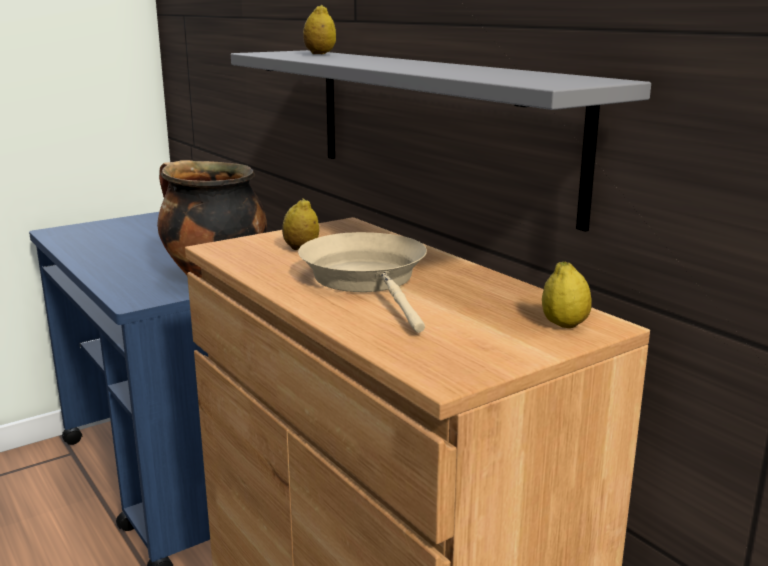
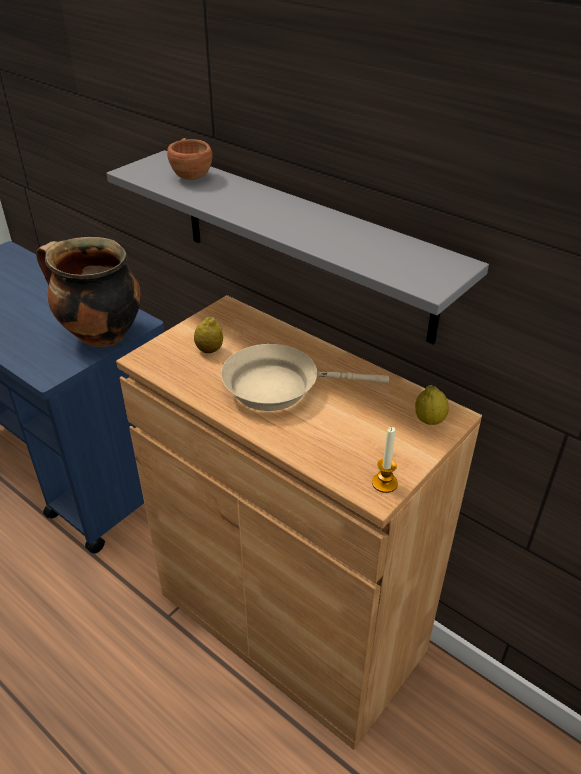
camera: 15 degrees left, 20 degrees up
beige frying pan [298,232,427,333] -> beige frying pan turned 60 degrees counterclockwise [221,344,389,411]
lemon [303,5,336,54] -> brown cup [167,138,212,180]
none -> candle [372,427,398,493]

